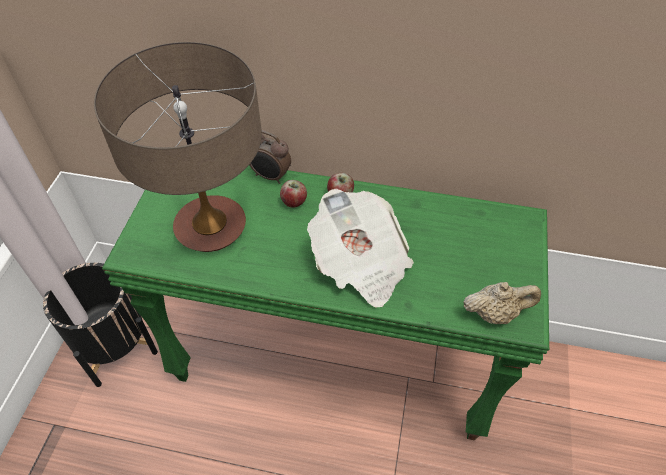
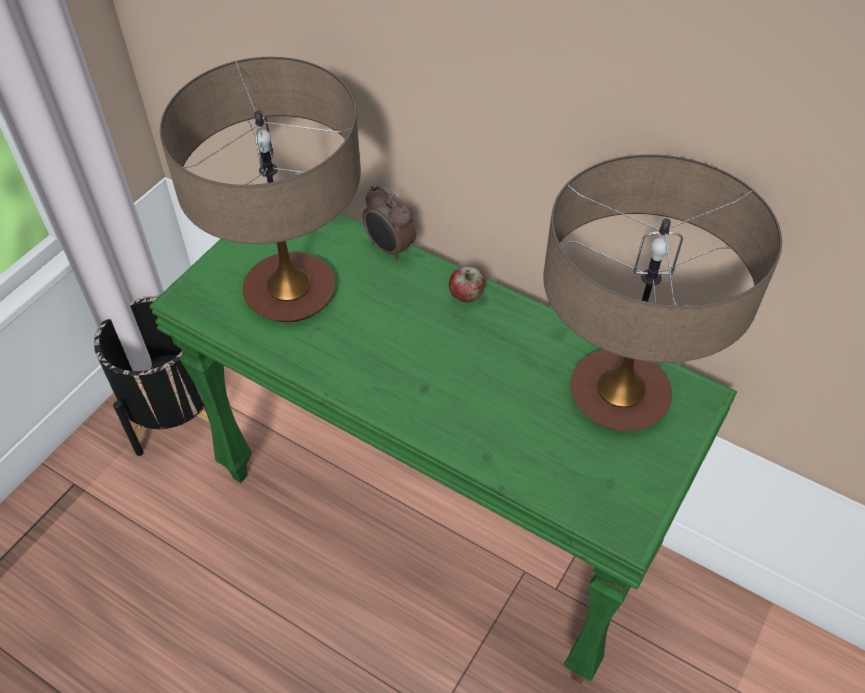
camera: 20 degrees right, 0 degrees up
apple [280,180,307,208] -> none
newspaper [307,189,414,307] -> none
beige teapot [463,282,541,324] -> none
none -> table lamp [543,154,782,431]

